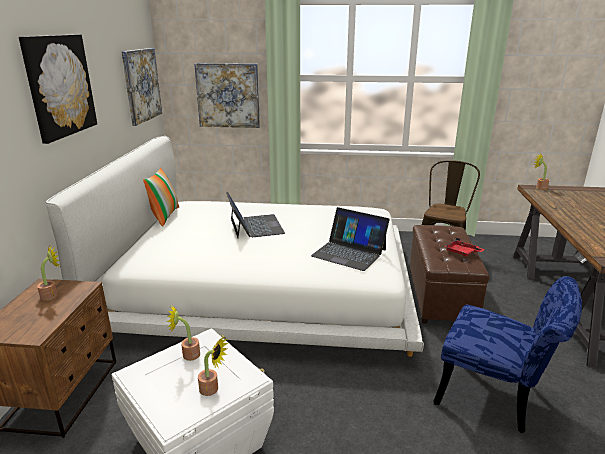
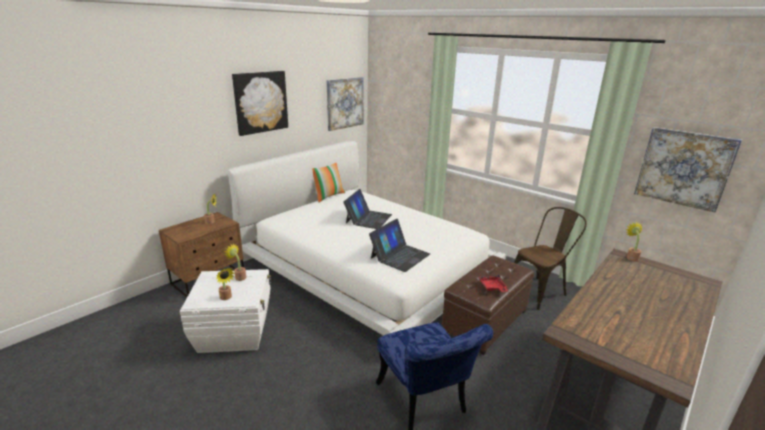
camera: 35 degrees right, 0 degrees up
picture [194,63,260,128] -> picture moved to [634,127,742,212]
laptop [311,207,390,271] -> laptop turned 120 degrees counterclockwise [369,219,430,272]

